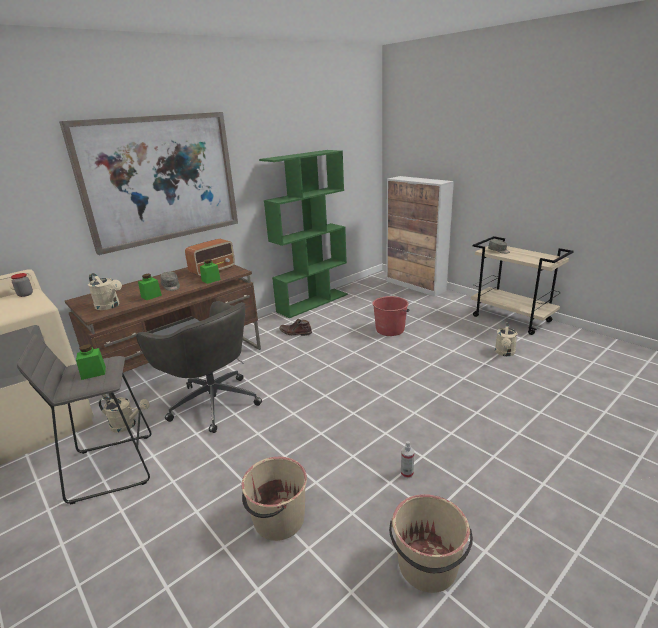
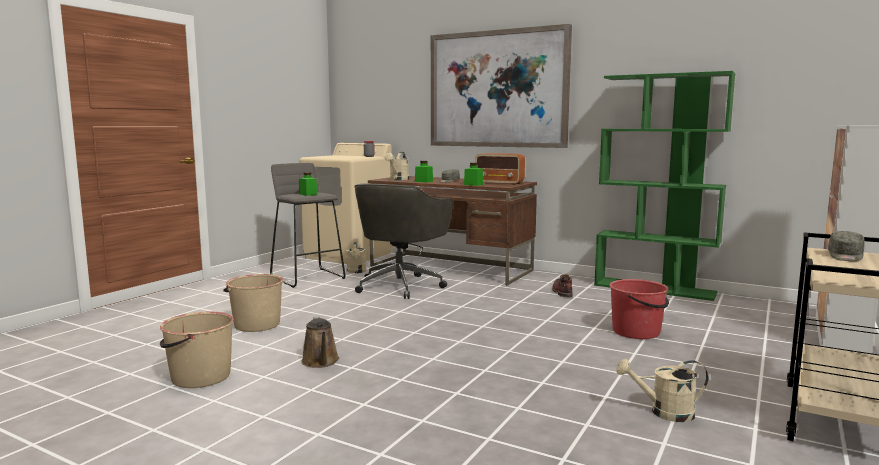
camera: 70 degrees right, 15 degrees down
spray bottle [401,441,414,478] -> brown watering can [301,316,339,368]

